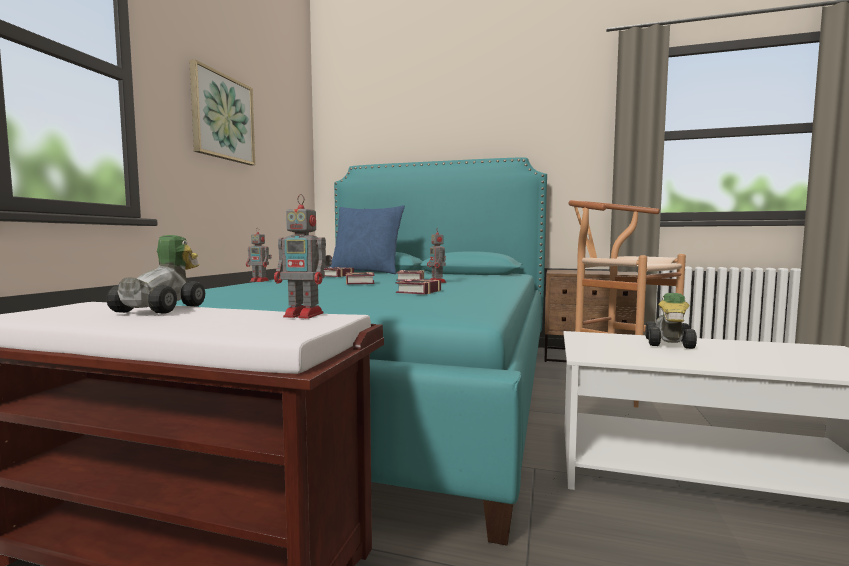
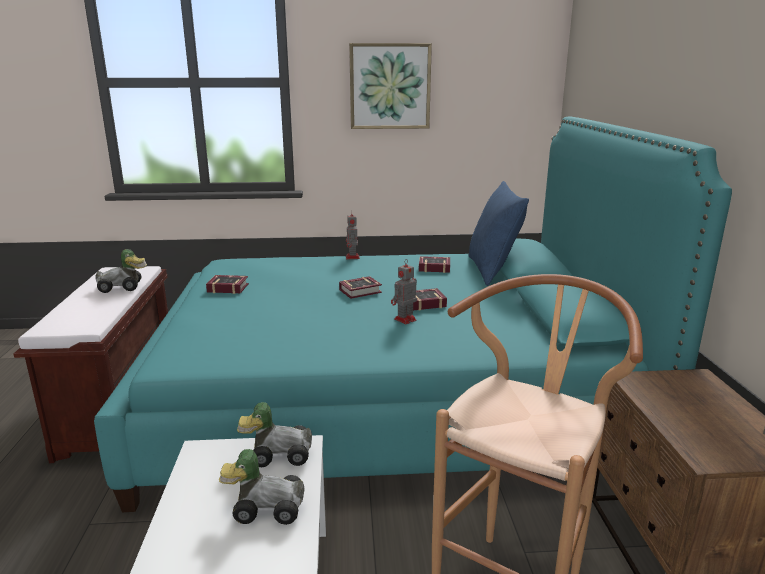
camera: 70 degrees right, 15 degrees up
toy robot [274,194,332,318] -> none
book [396,279,441,295] -> book moved to [206,275,249,294]
none -> toy car [237,402,312,467]

